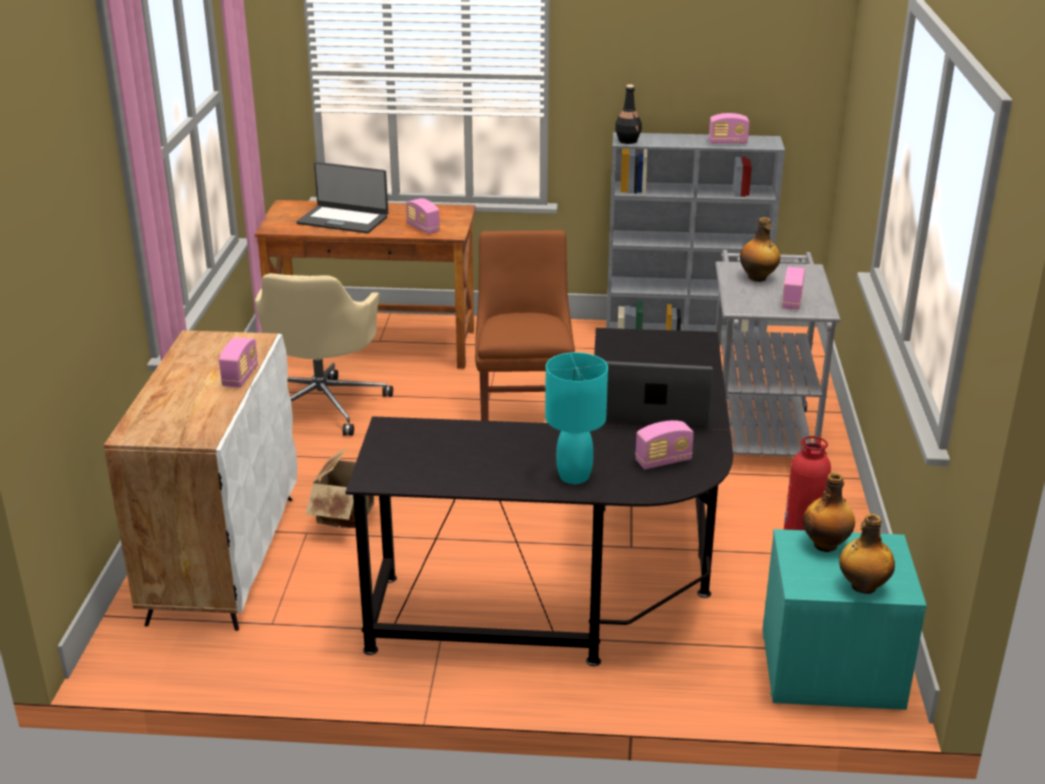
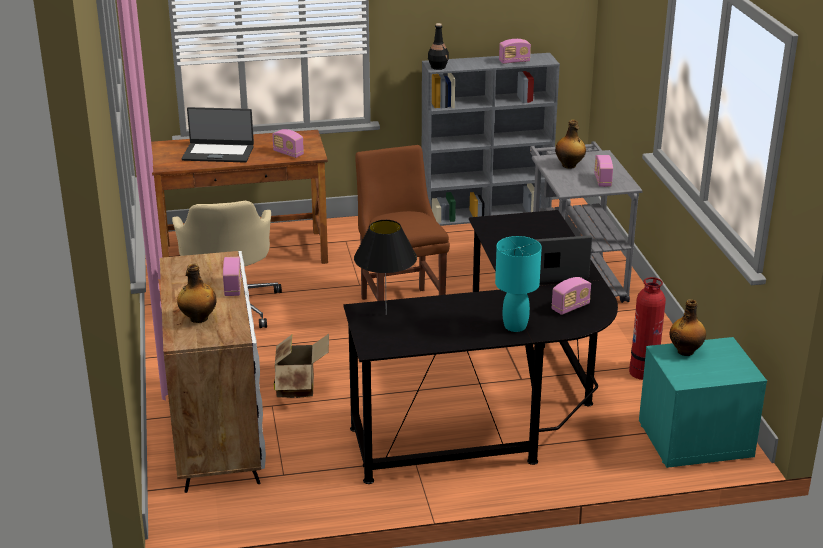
camera: 15 degrees left, 0 degrees up
bottle [839,514,895,594] -> bottle moved to [177,264,216,323]
none -> black table lamp [354,220,417,315]

